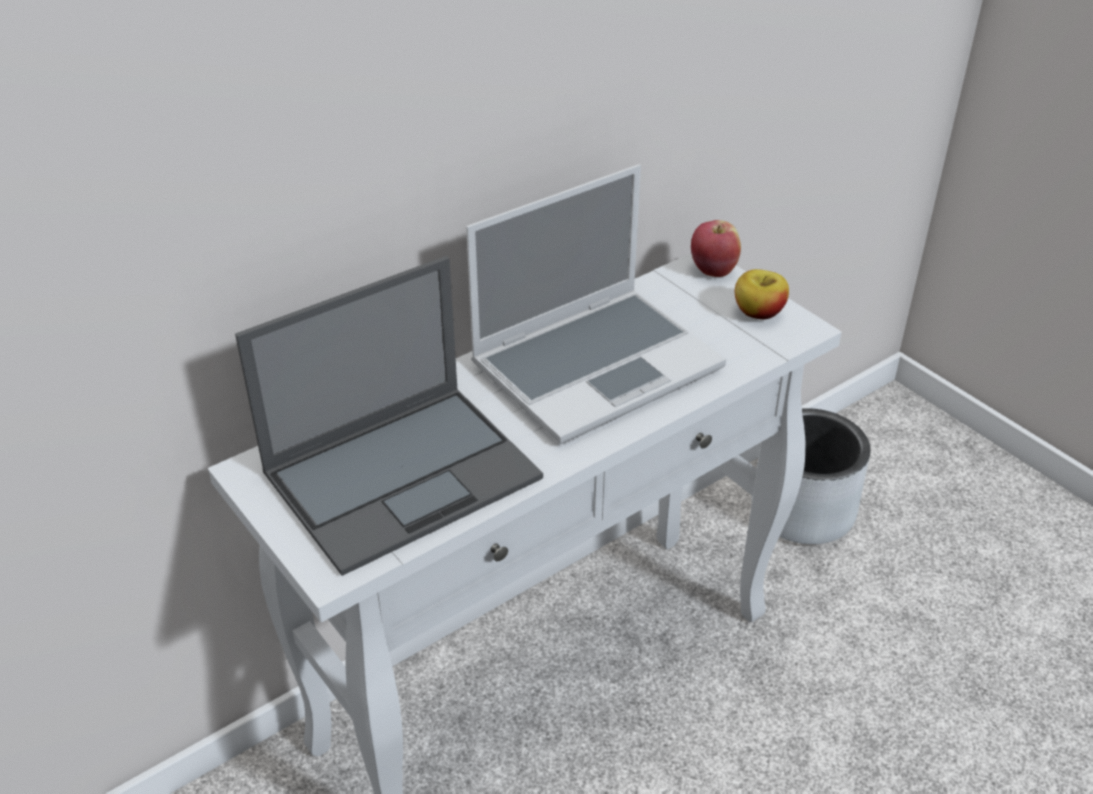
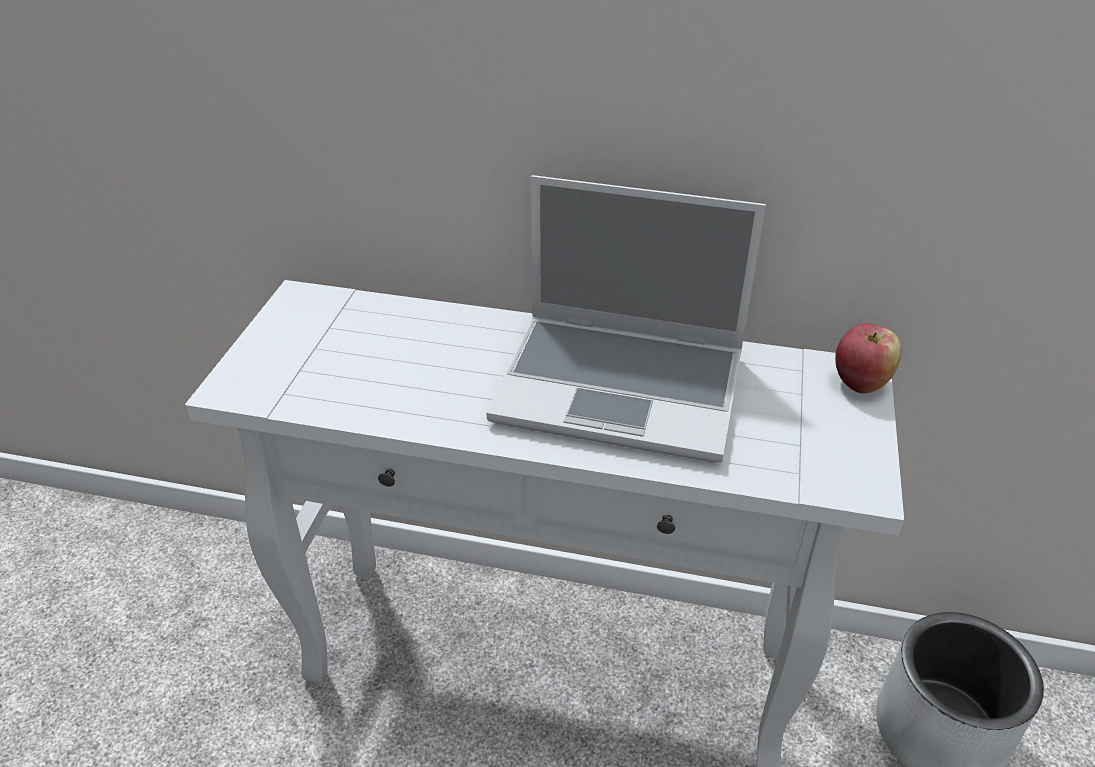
camera: 50 degrees right, 0 degrees up
laptop [235,256,543,576] -> none
apple [735,269,789,319] -> none

